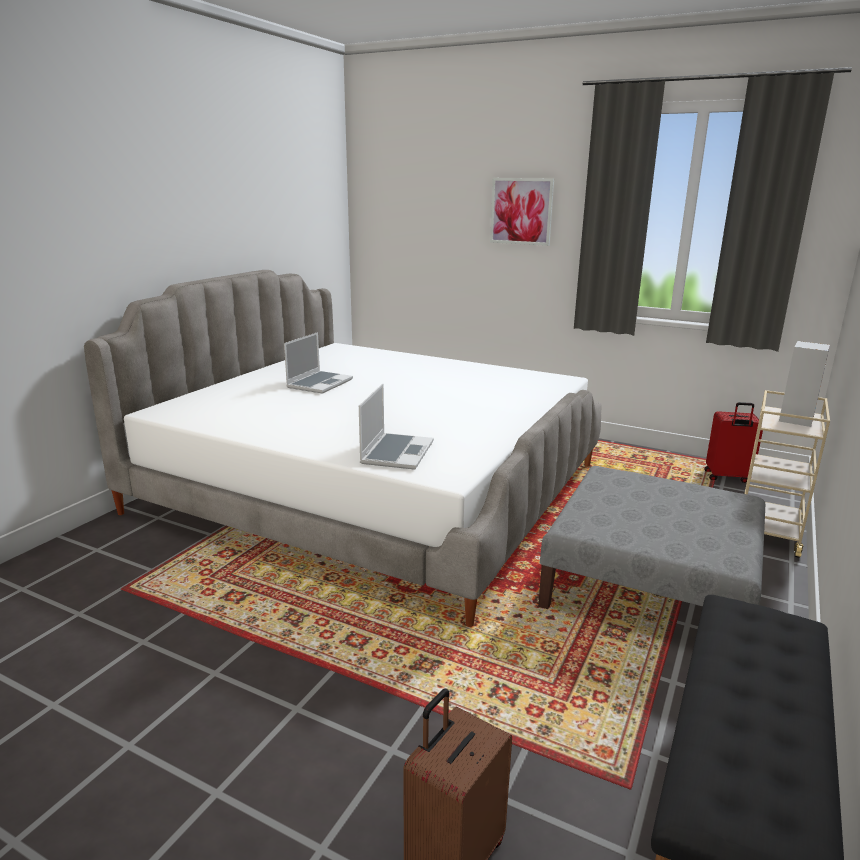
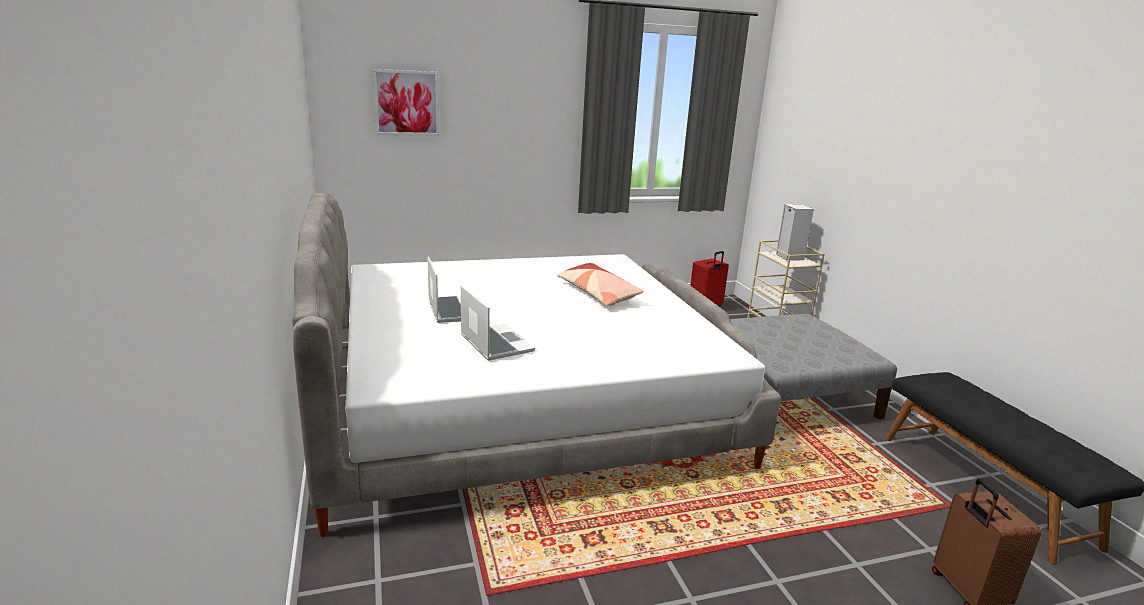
camera: 45 degrees left, 0 degrees up
laptop [359,383,434,470] -> laptop moved to [461,285,535,361]
picture [490,178,554,246] -> picture moved to [373,69,440,136]
none -> pillow [557,263,644,306]

